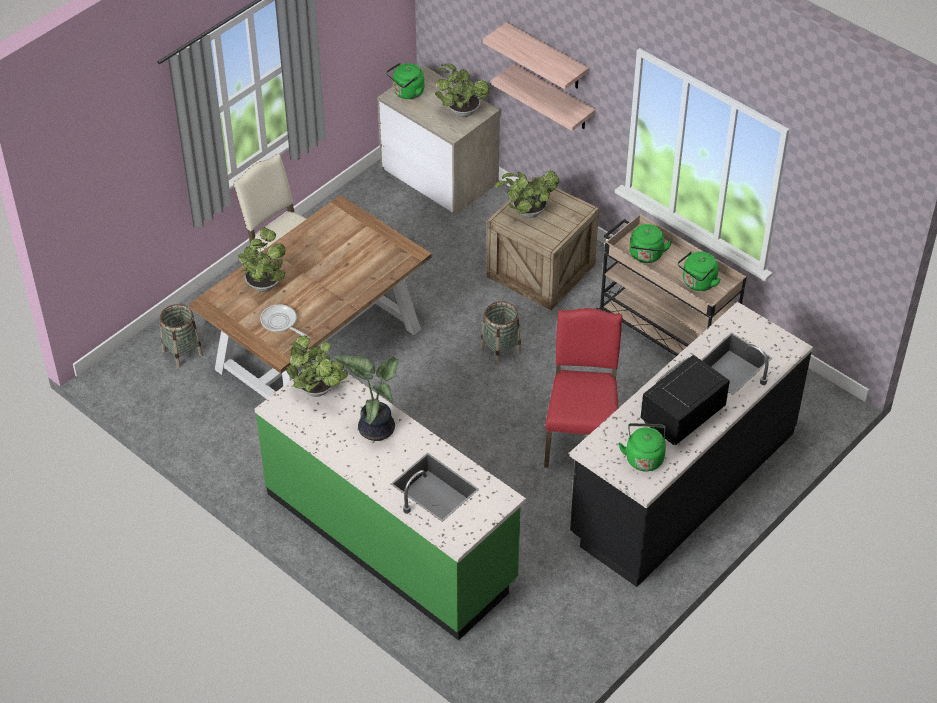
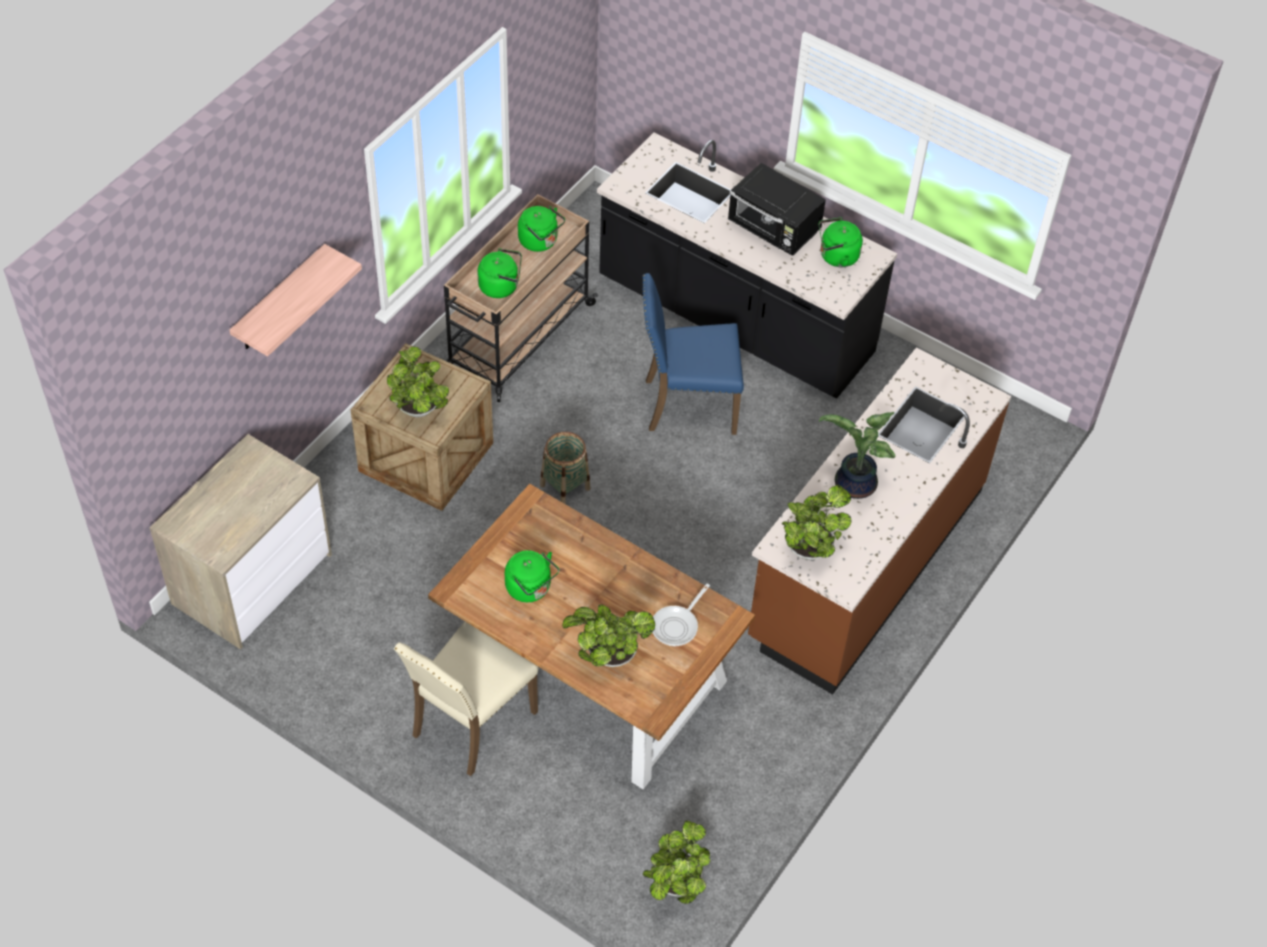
camera: 100 degrees left, 5 degrees up
basket [160,304,203,368] -> none
green counter [255,363,526,640] -> brown counter [748,347,1011,695]
green kettle [386,62,424,99] -> green kettle moved to [505,550,559,602]
potted plant [435,64,490,117] -> potted plant moved to [643,820,710,904]
shelf [491,64,595,131] -> none
red chair [544,308,622,468] -> blue chair [642,273,744,435]

